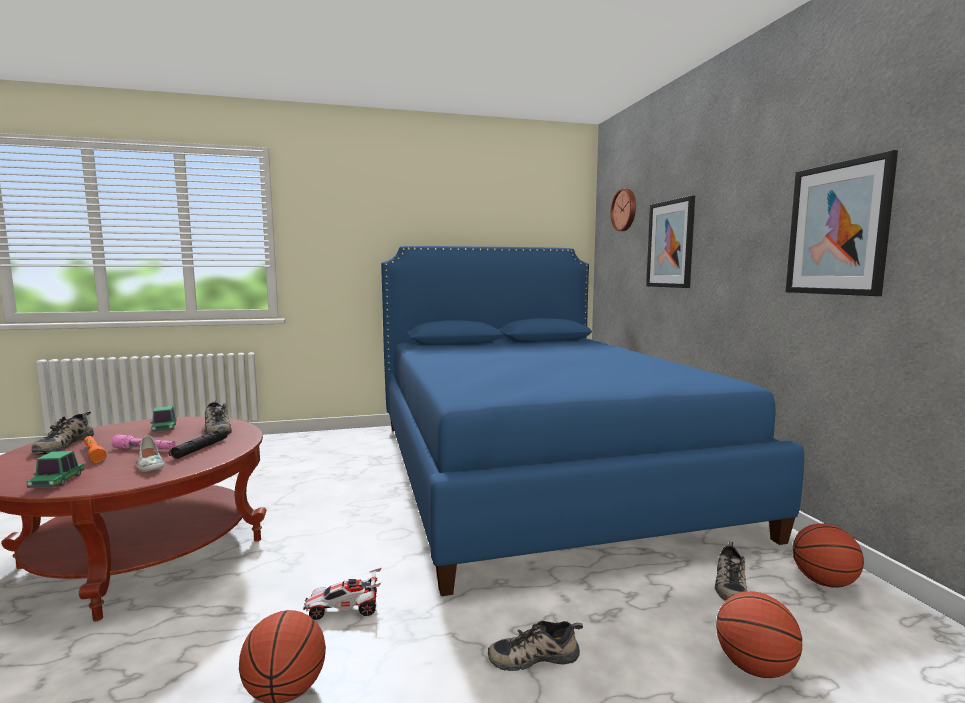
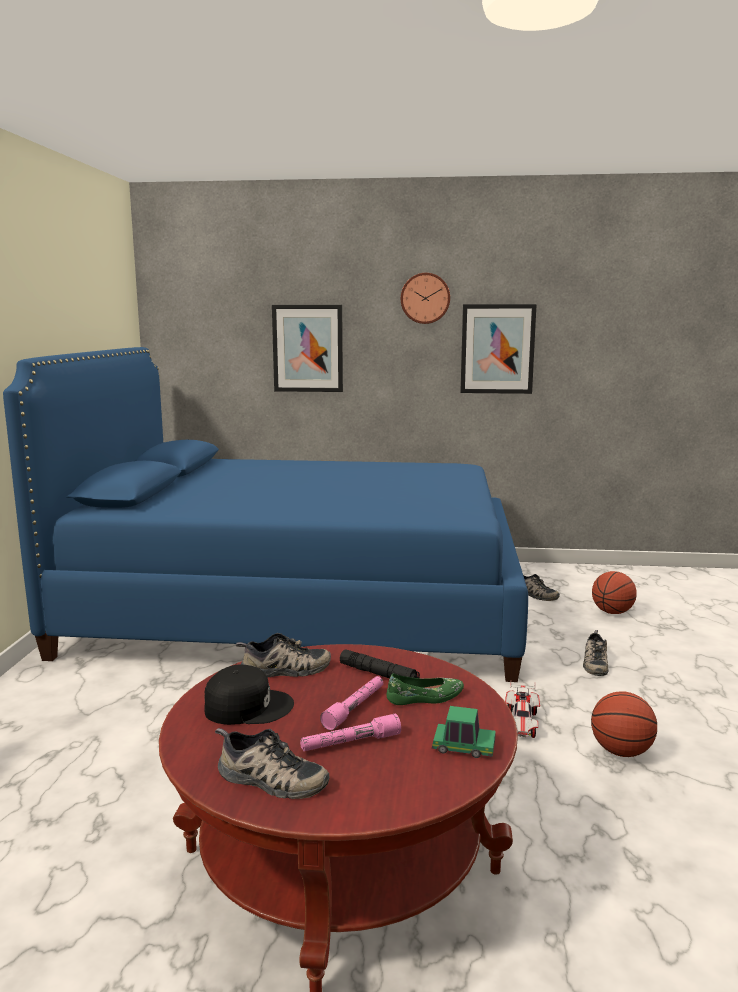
camera: 70 degrees left, 5 degrees up
orange flashlight [84,436,107,463] -> pink flashlight [300,714,401,751]
white shoe [137,435,164,472] -> green shoe [386,673,464,705]
toy car [150,406,177,432] -> black cap [204,665,294,725]
wall clock [610,188,636,231] -> wall clock moved to [401,273,450,324]
basketball [793,524,864,588] -> none

